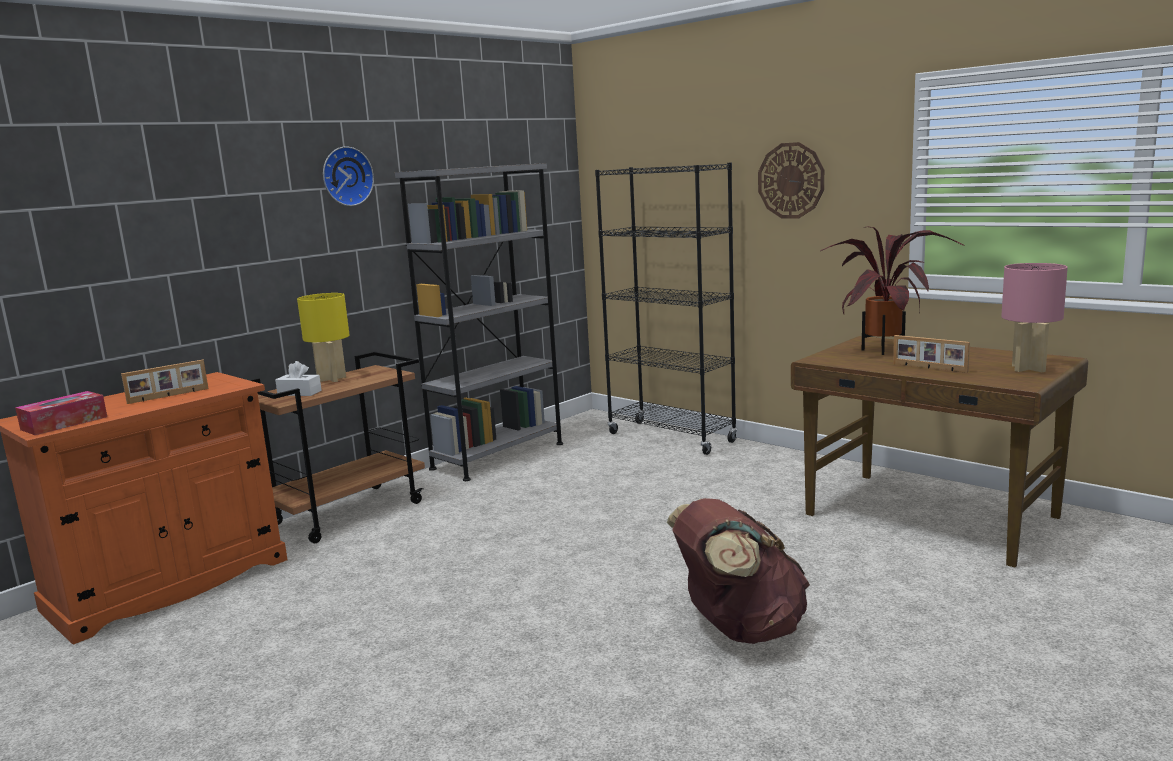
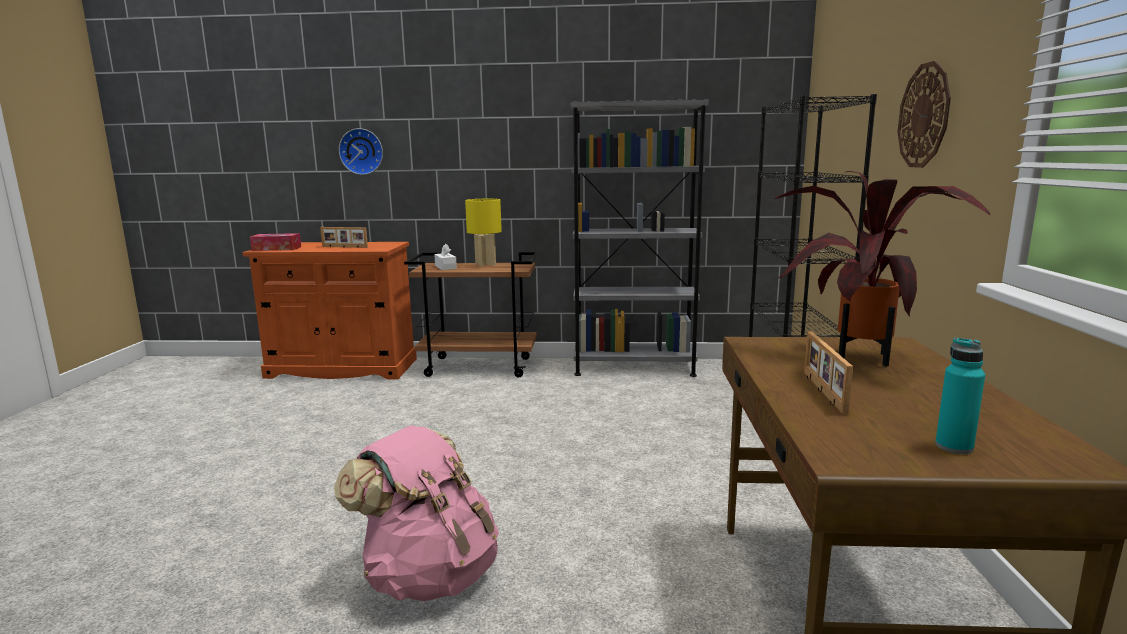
camera: 50 degrees right, 0 degrees up
wall clock [323,146,374,206] -> wall clock moved to [339,128,383,175]
brown backpack [667,498,810,644] -> pink backpack [334,425,499,601]
pink table lamp [1001,263,1068,372] -> turquoise bottle [935,338,985,454]

